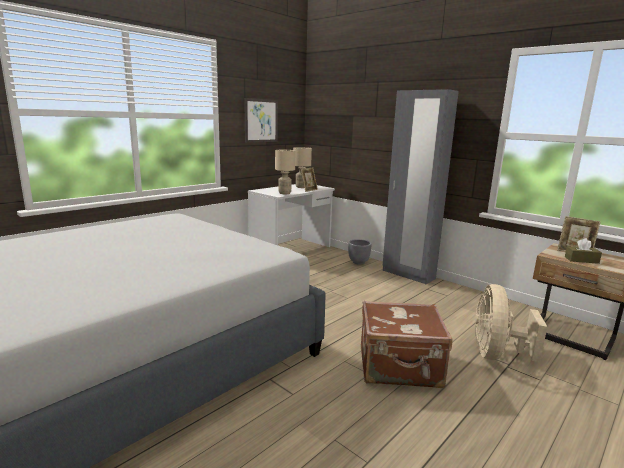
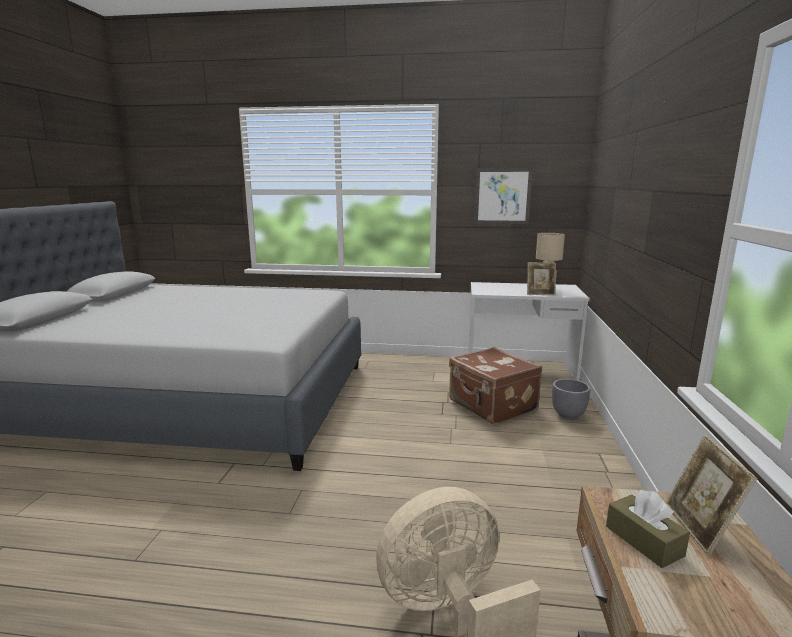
camera: 55 degrees right, 0 degrees up
beige table lamp [275,150,295,194] -> none
brown suitcase [361,301,453,388] -> brown suitcase moved to [449,347,542,425]
grey wardrobe [383,89,459,284] -> none

